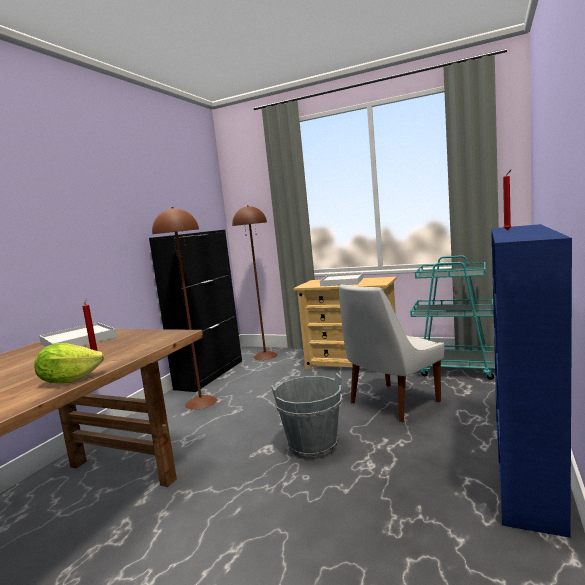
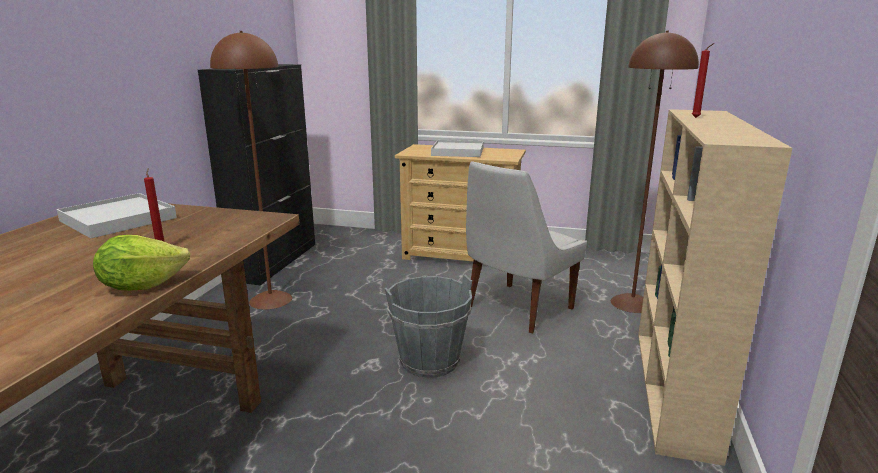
camera: 10 degrees left, 10 degrees up
brown floor lamp [232,205,278,360] -> brown floor lamp moved to [611,31,699,313]
turquoise cart [410,255,495,380] -> none
blue bookcase [491,224,572,538] -> beige bookcase [638,109,792,466]

